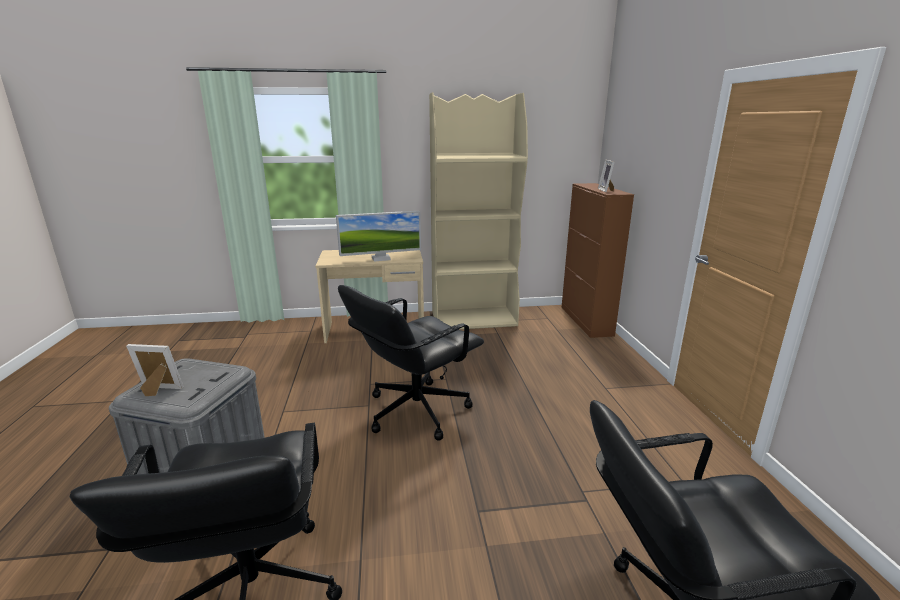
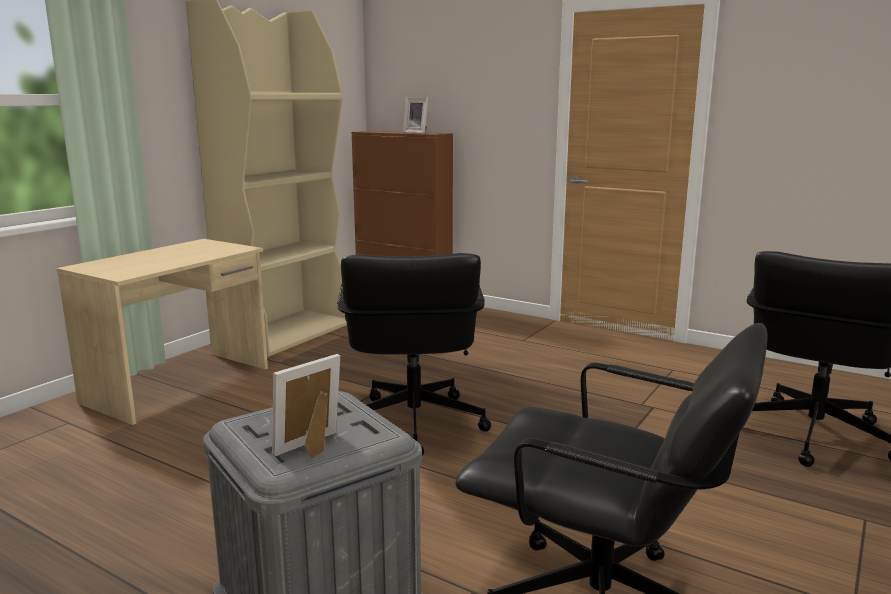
camera: 50 degrees left, 5 degrees down
monitor [336,211,421,262] -> none

